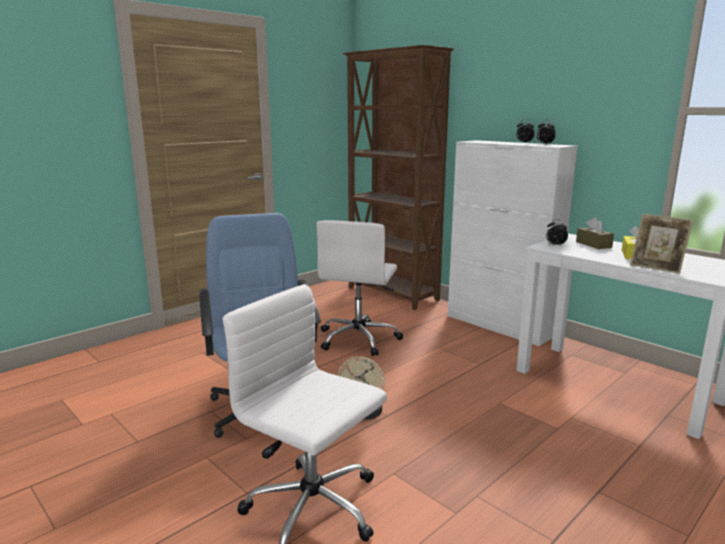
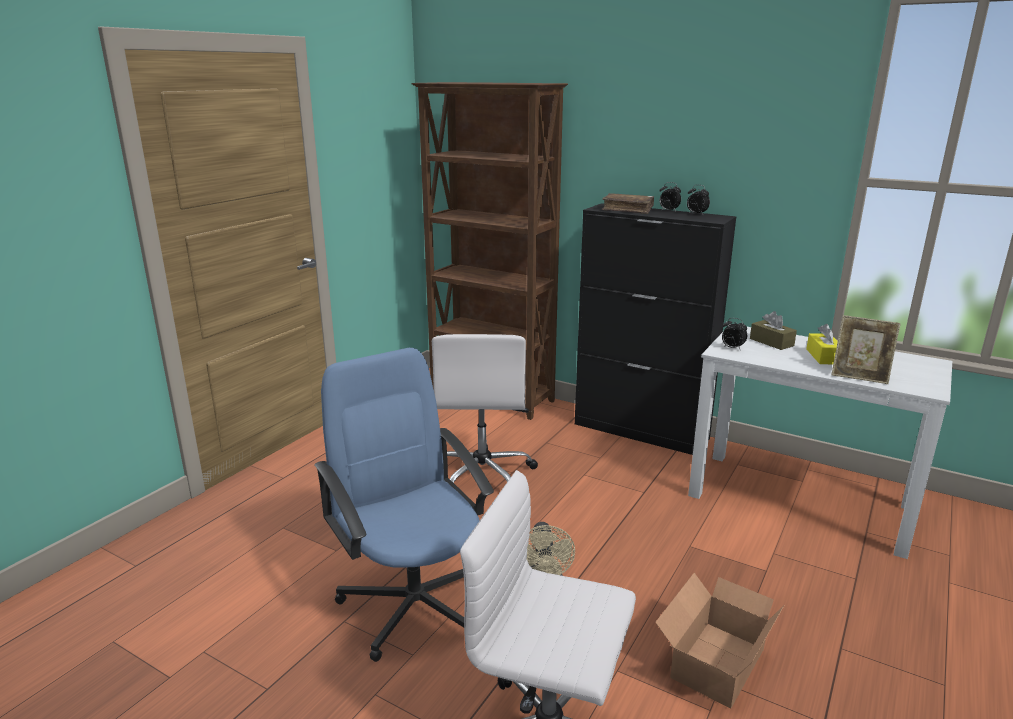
camera: 15 degrees left, 5 degrees up
white cabinet [448,140,578,346] -> black cabinet [575,203,737,455]
none -> brown book [602,193,655,214]
none -> cardboard box [655,573,784,708]

